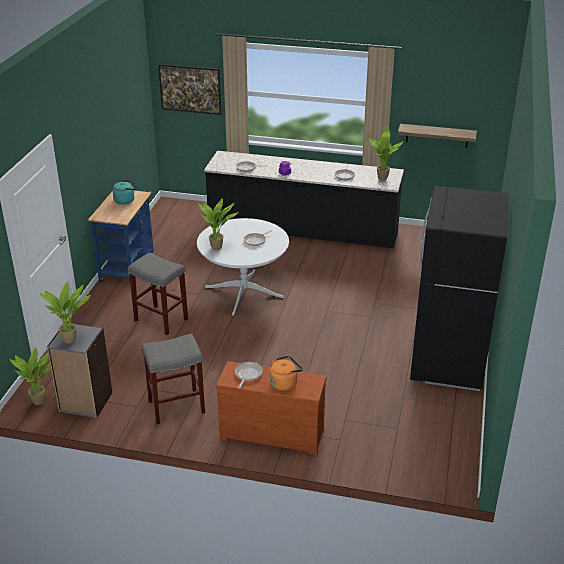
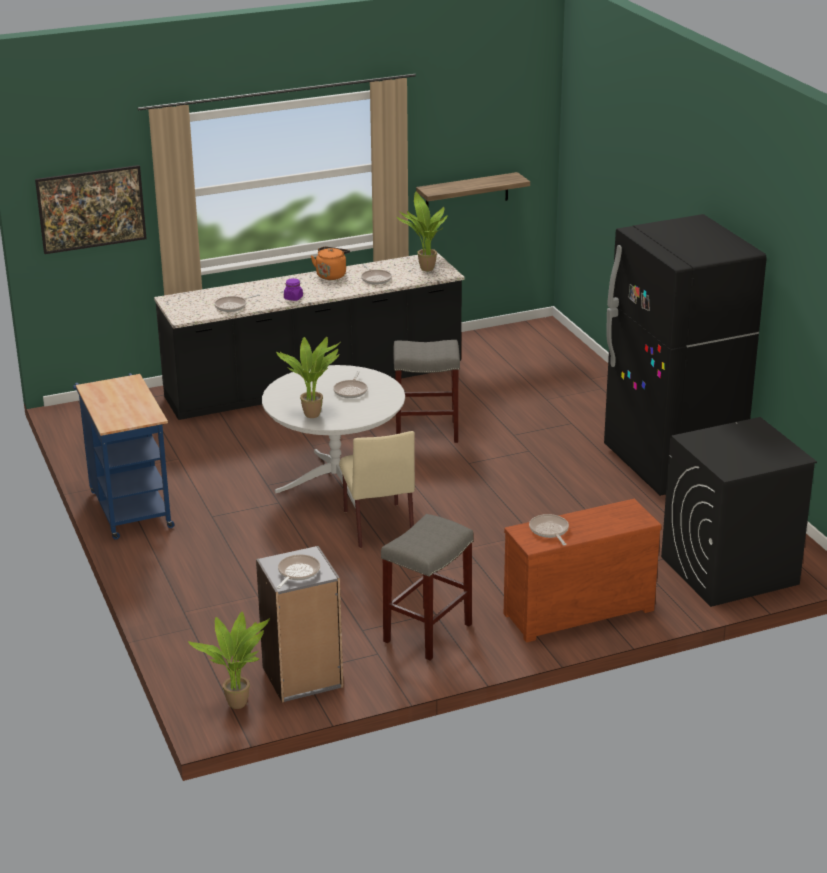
camera: 35 degrees left, 5 degrees down
potted plant [40,282,91,344] -> frying pan [277,555,320,589]
turquoise kettle [113,180,136,205] -> none
grey stool [128,253,188,335] -> grey stool moved to [393,340,460,443]
orange kettle [270,356,303,391] -> orange kettle moved to [311,246,350,280]
none -> beige chair [339,431,415,548]
none -> black washing machine [661,417,817,607]

